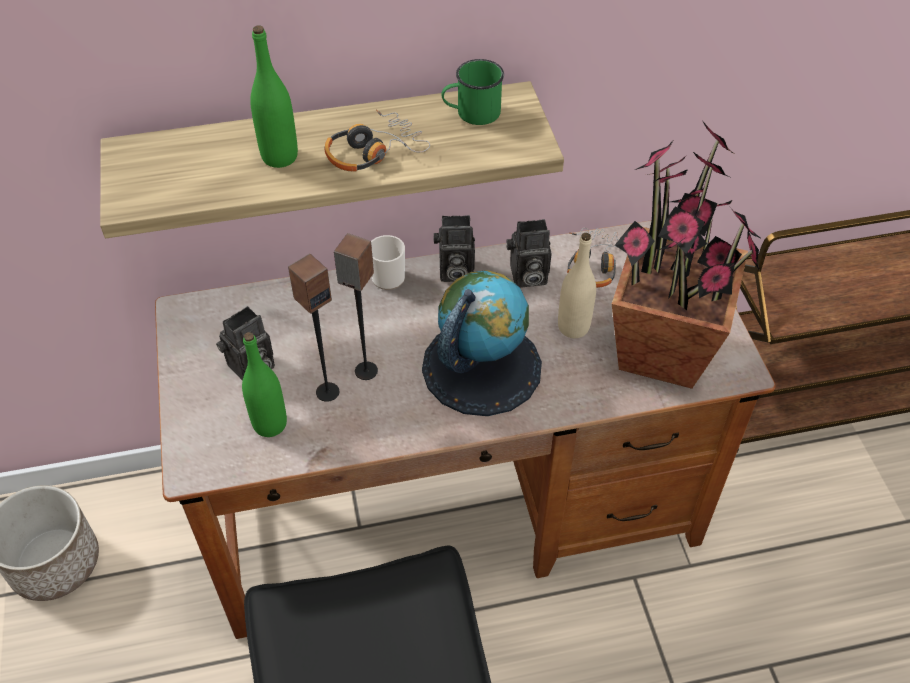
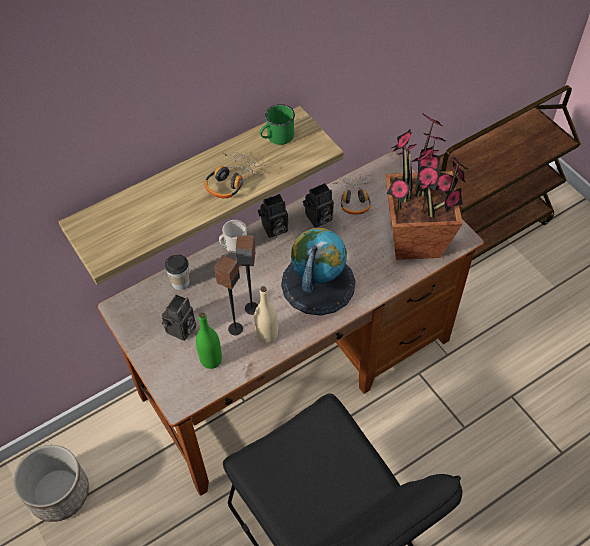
camera: 20 degrees left, 5 degrees up
green bottle [250,26,298,168] -> none
beige bottle [558,233,596,338] -> beige bottle moved to [254,286,278,344]
none -> cup [165,254,190,290]

